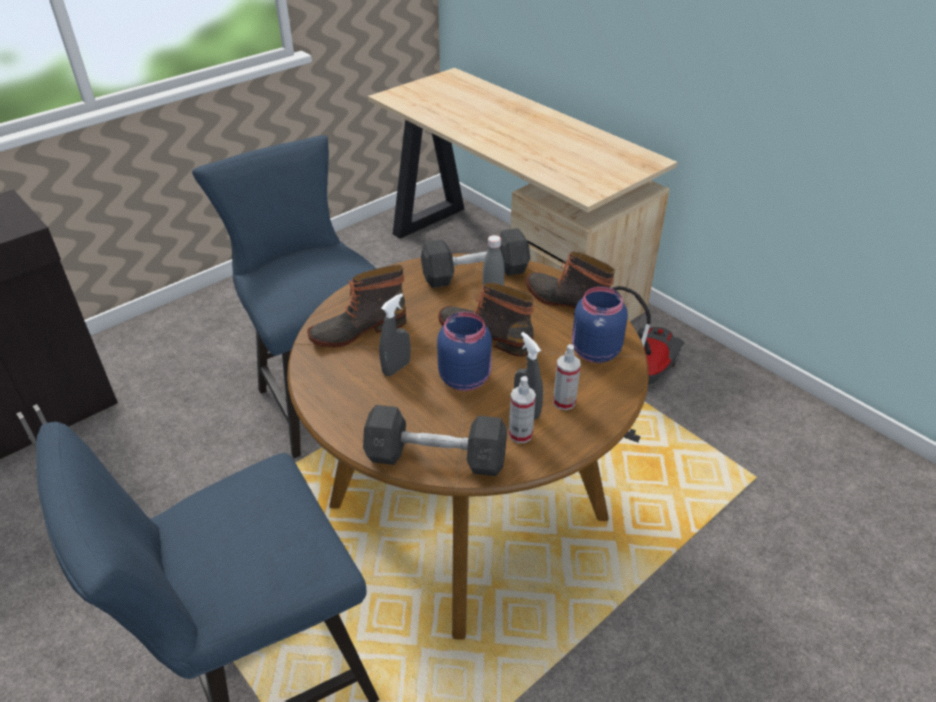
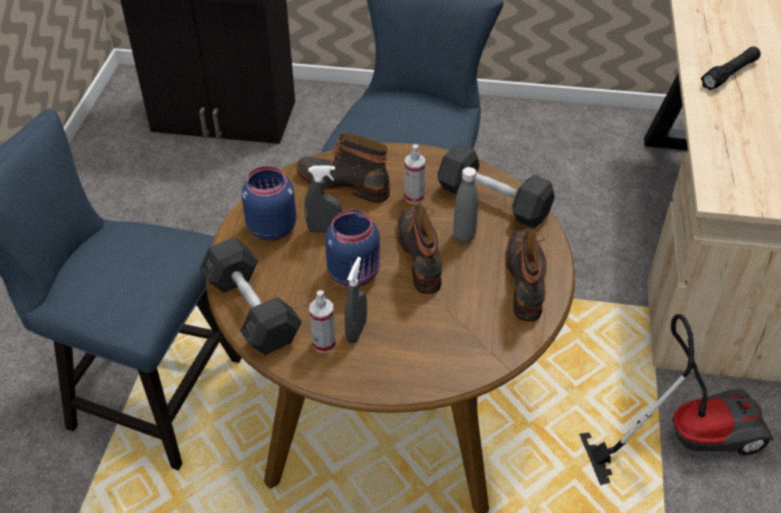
camera: 50 degrees right, 5 degrees up
spray bottle [553,344,581,410] -> spray bottle moved to [404,144,426,204]
blue jar [572,287,628,363] -> blue jar moved to [242,166,296,241]
none -> black flashlight [701,46,761,90]

